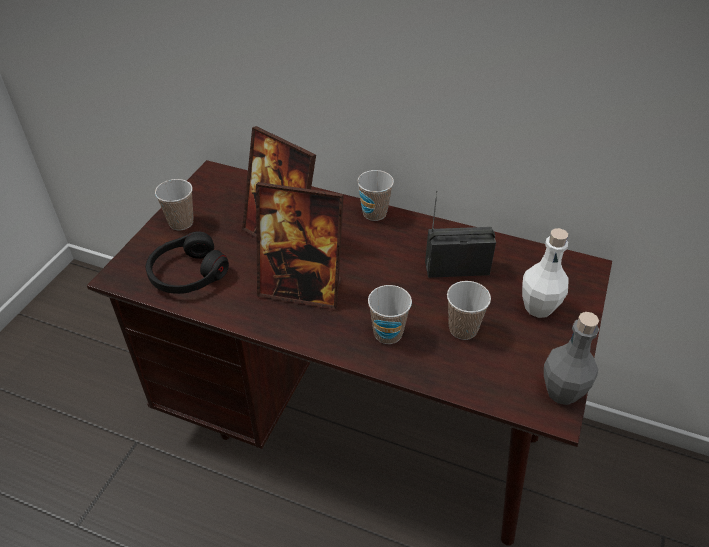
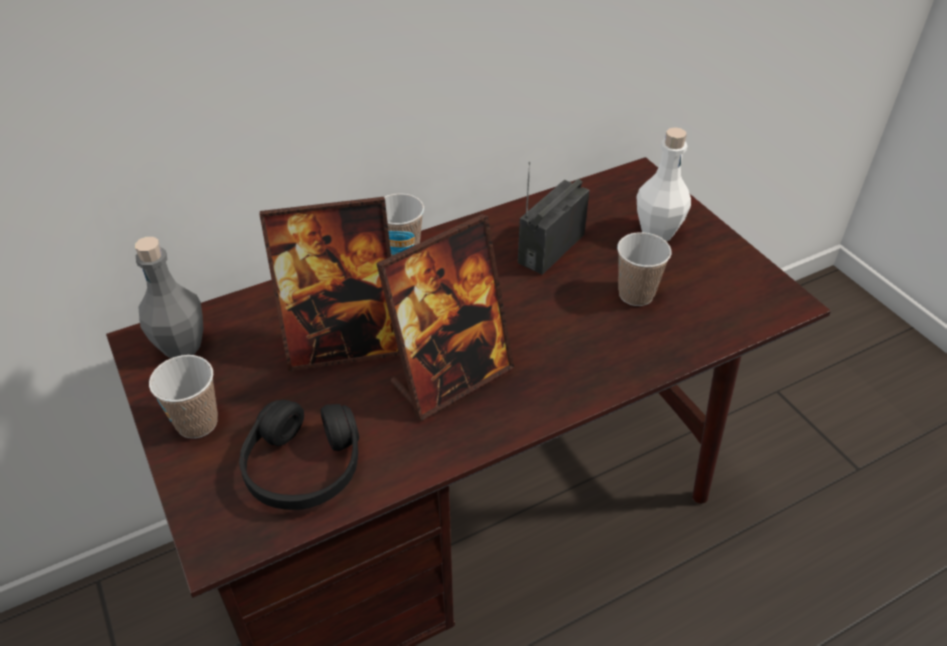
camera: 50 degrees left, 0 degrees up
cup [368,285,412,344] -> none
grey bottle [544,312,599,405] -> grey bottle moved to [135,237,203,358]

